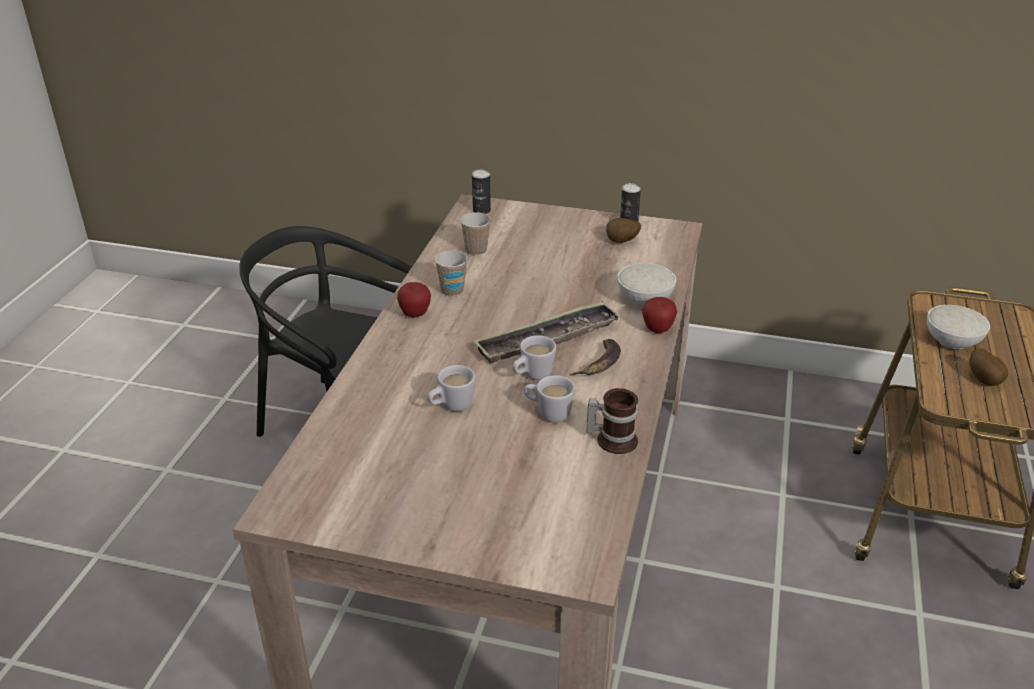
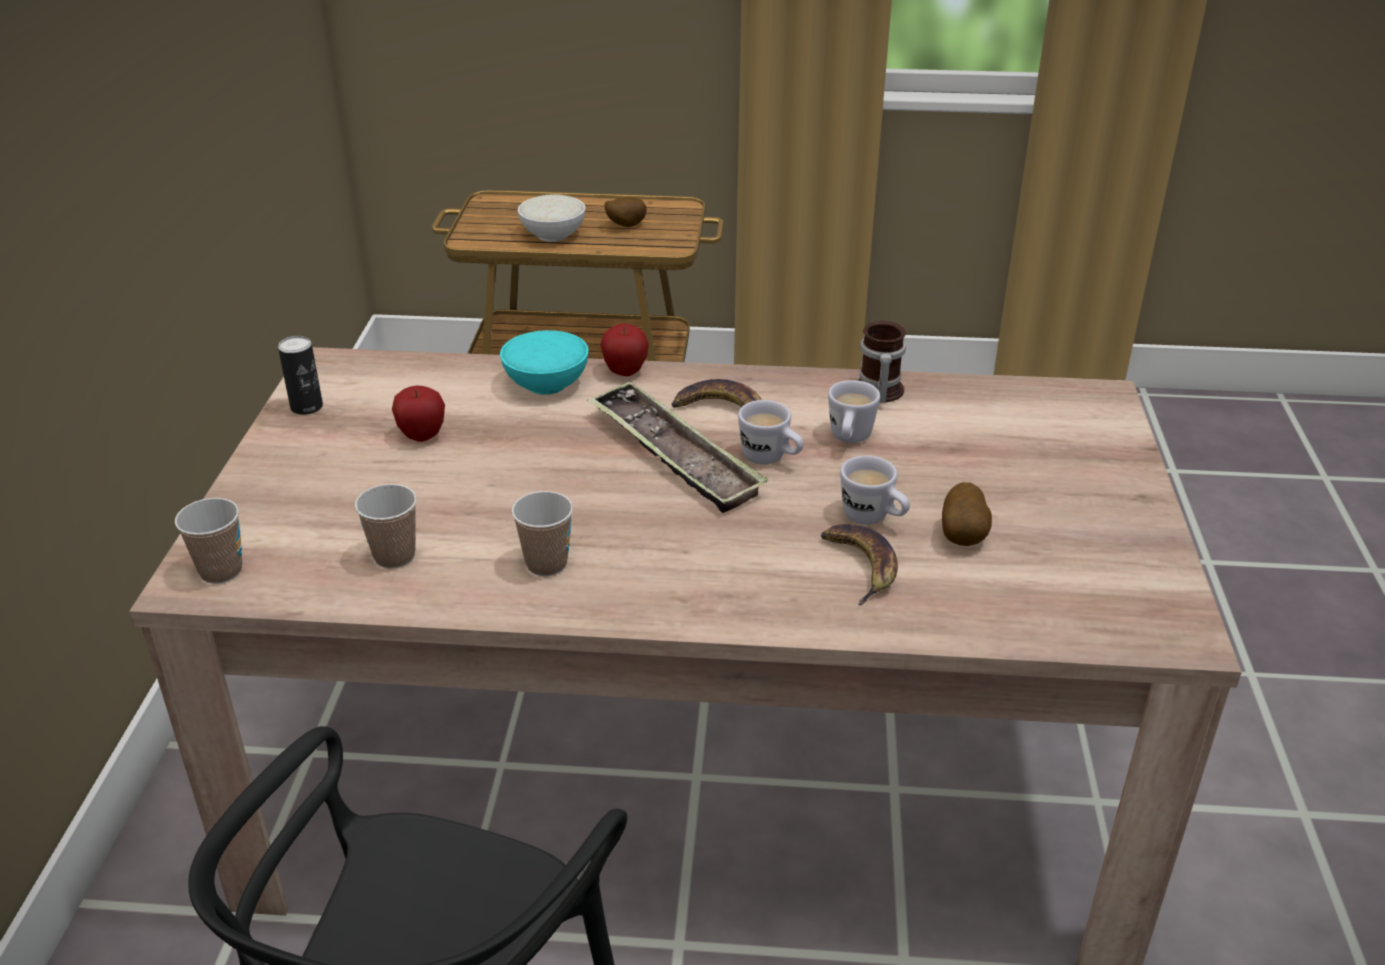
camera: 100 degrees left, 0 degrees up
apple [397,282,431,317] -> apple moved to [392,385,445,442]
can [472,170,491,214] -> cup [175,498,242,584]
potato [606,218,641,243] -> potato moved to [942,482,992,546]
white bowl [617,263,676,307] -> turquoise bowl [500,330,589,395]
none -> banana [821,524,898,605]

